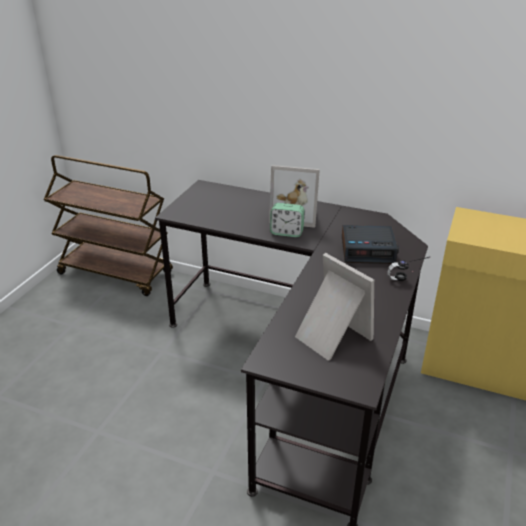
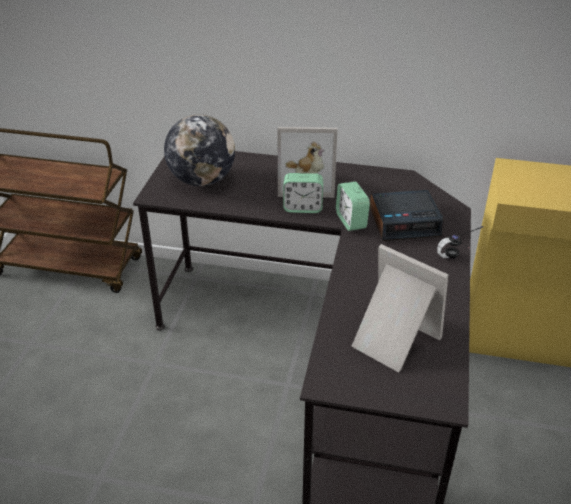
camera: 10 degrees left, 5 degrees up
none -> globe [164,115,235,186]
none -> alarm clock [336,181,370,231]

